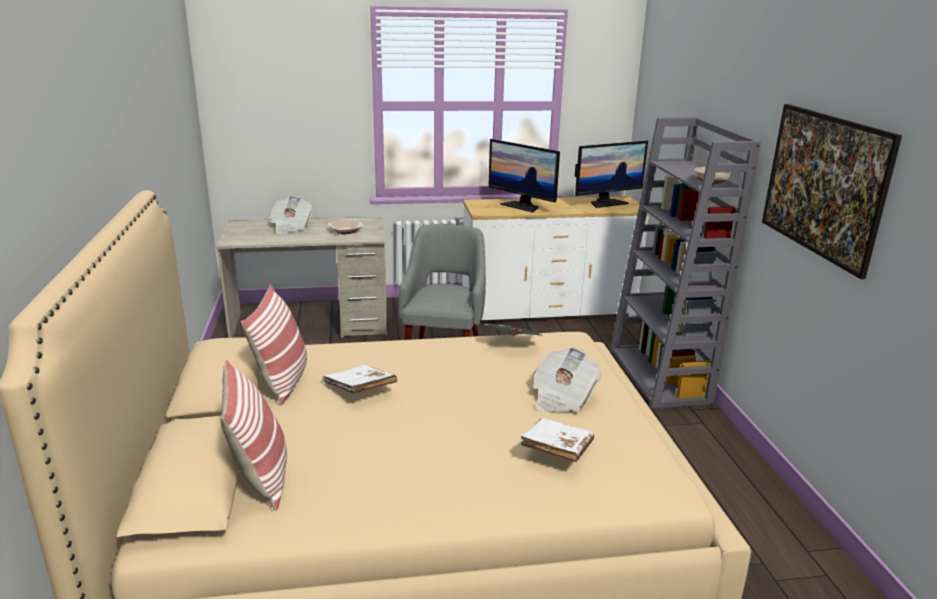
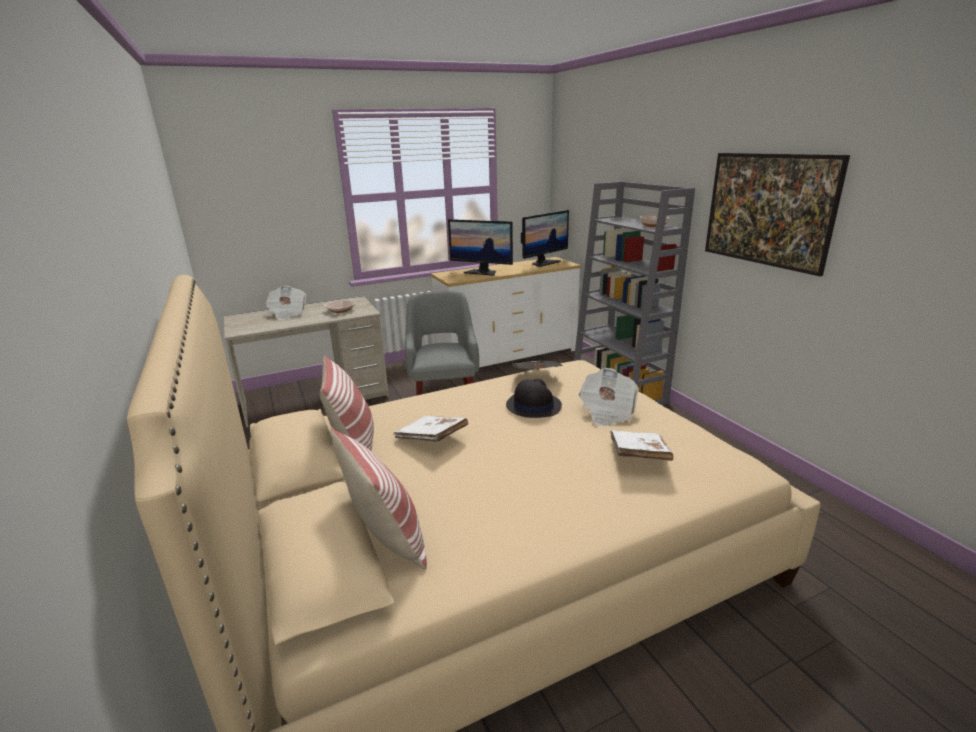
camera: 15 degrees left, 0 degrees up
none -> black hat [506,379,562,418]

